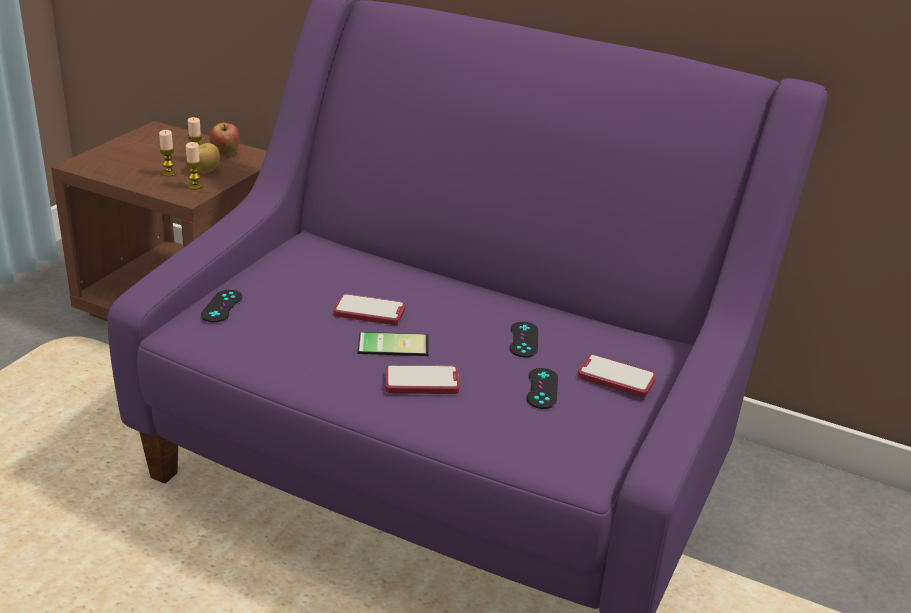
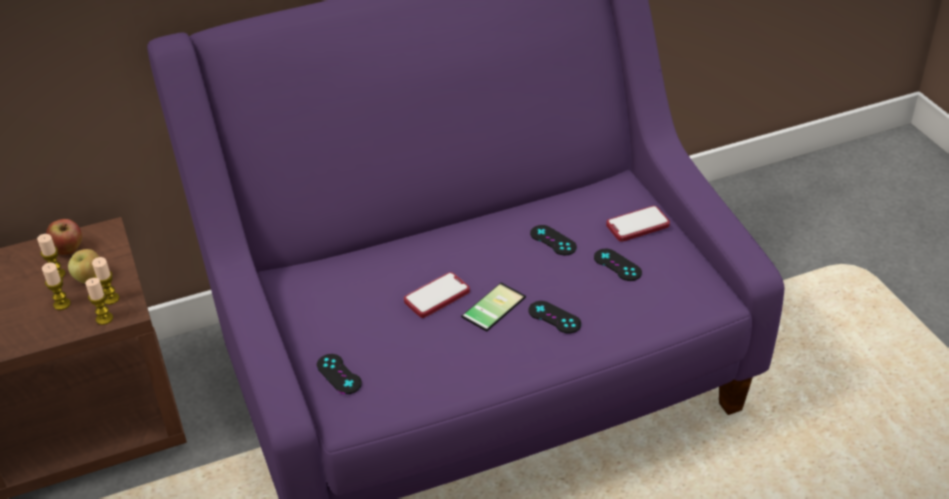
camera: 45 degrees left, 10 degrees up
phone [385,365,460,394] -> black game controller [528,301,581,333]
none -> candle [85,278,113,325]

